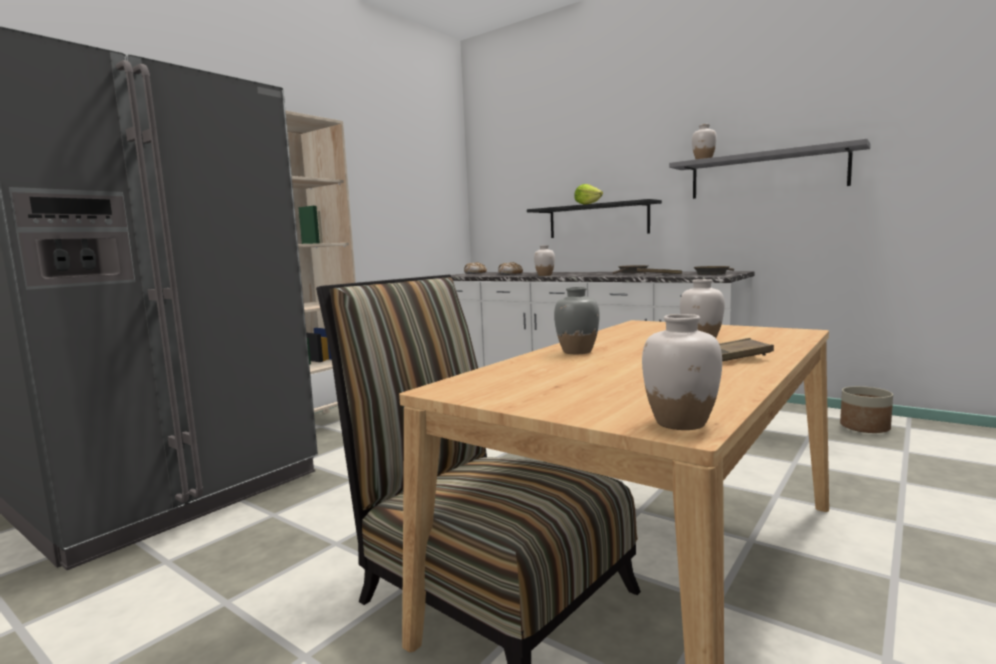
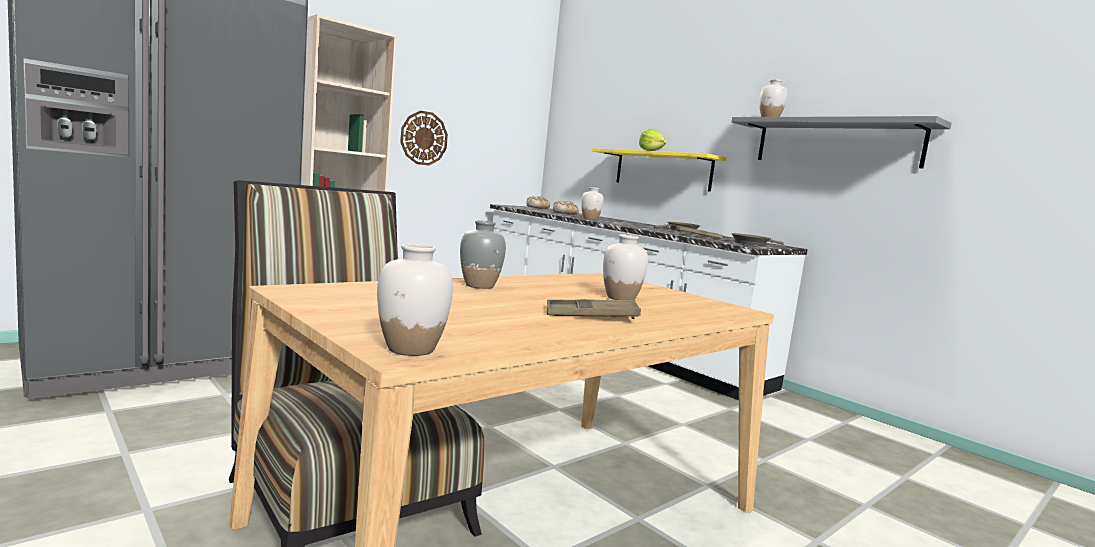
camera: 10 degrees right, 0 degrees up
black shelf [527,199,662,238] -> yellow shelf [592,148,727,192]
planter [840,386,893,433] -> none
none -> wall clock [400,111,448,165]

